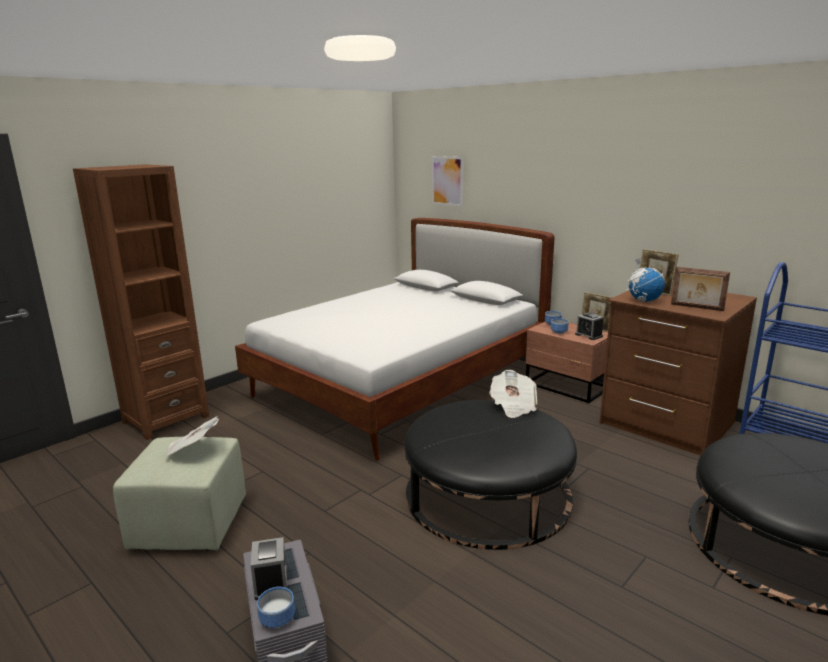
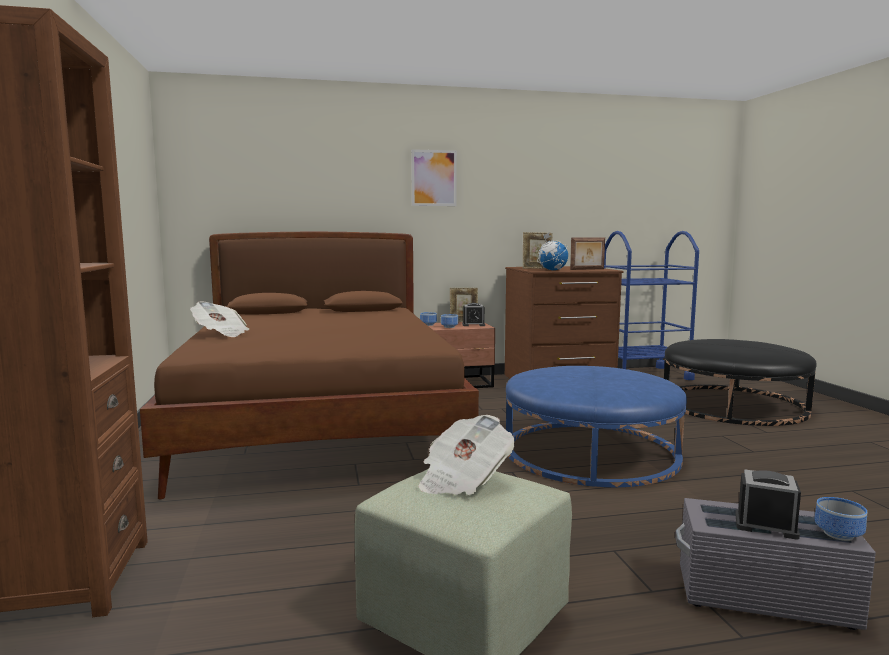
camera: 55 degrees left, 10 degrees down
white bed [235,218,555,461] -> brown bed [140,232,479,500]
black ottoman [404,400,577,550] -> blue ottoman [506,366,687,487]
picture [432,156,463,207] -> picture moved to [411,149,457,206]
newspaper [489,370,537,418] -> newspaper moved to [190,302,249,337]

